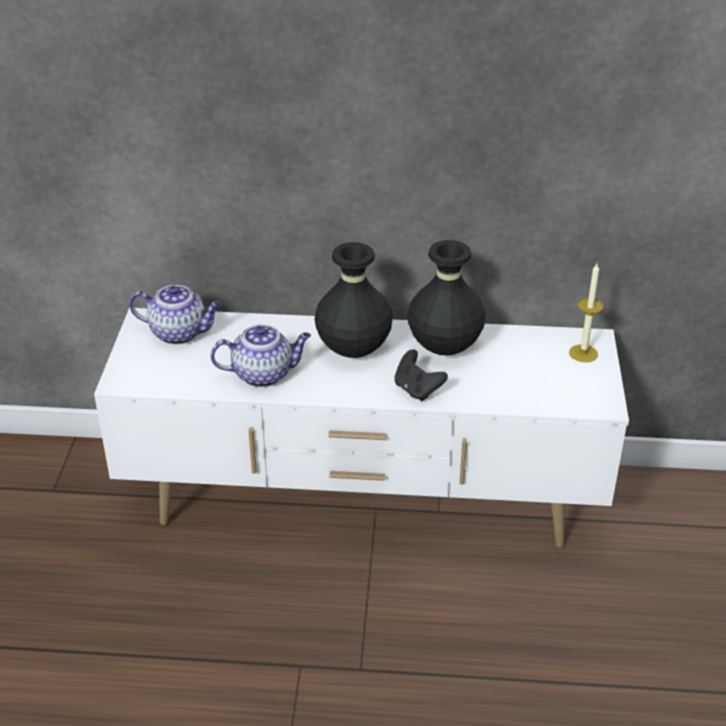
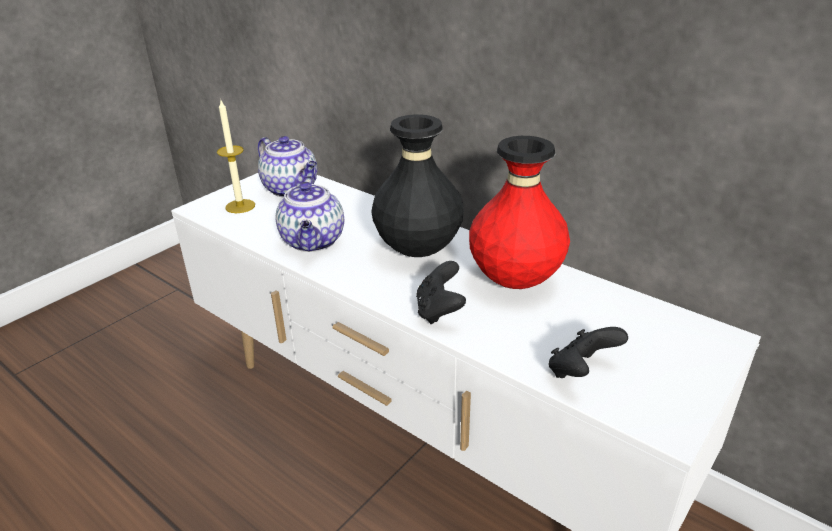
camera: 35 degrees right, 5 degrees down
teapot [210,324,311,387] -> teapot turned 60 degrees clockwise [276,176,344,252]
black vase [407,240,485,355] -> red vase [469,136,570,289]
candle [569,264,603,362] -> candle moved to [217,100,255,213]
none -> black game controller [549,327,628,378]

